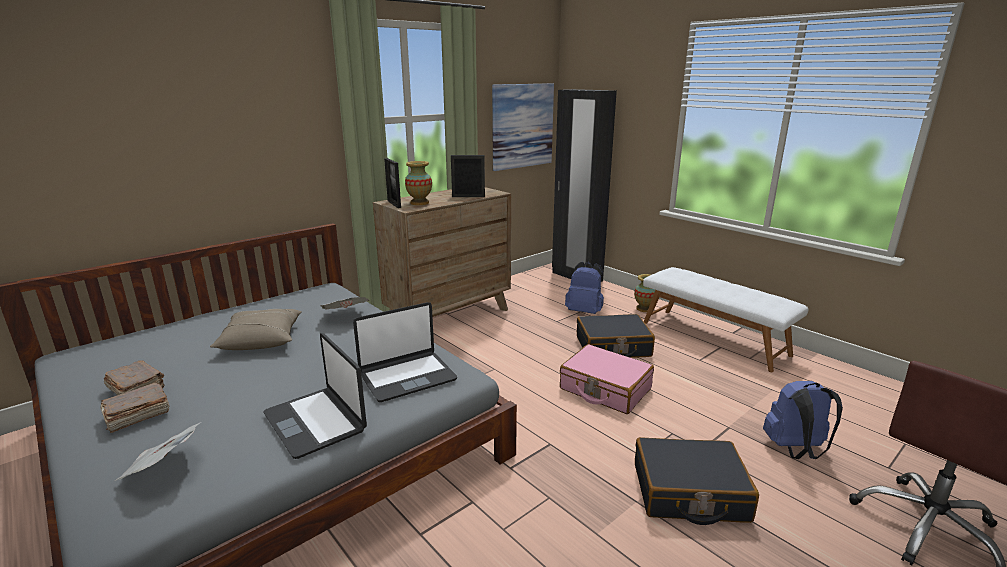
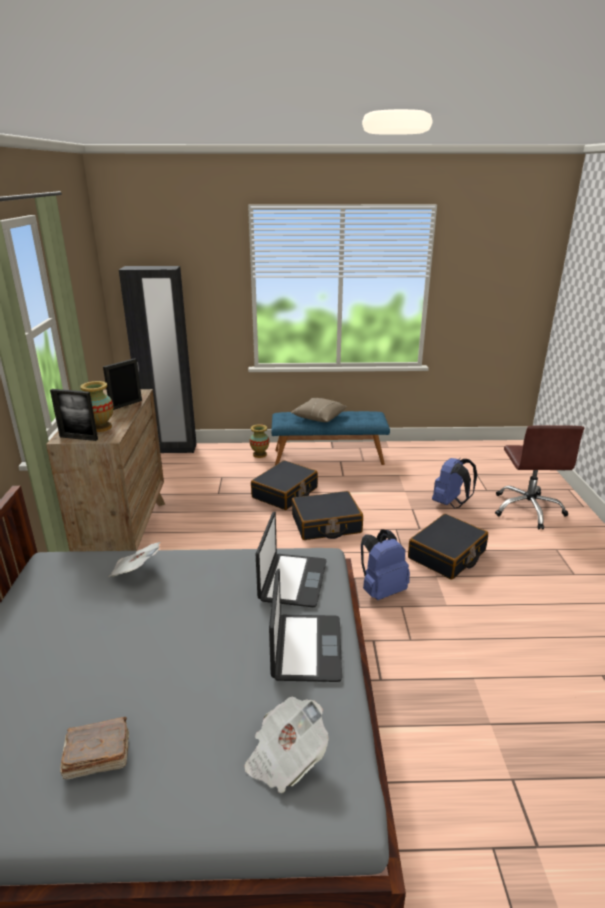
camera: 50 degrees left, 5 degrees up
brown book [101,383,170,433] -> none
beige pillow [210,309,302,350] -> beige pillow moved to [291,398,347,422]
laptop [264,333,367,459] -> laptop turned 90 degrees counterclockwise [269,569,342,682]
picture [492,83,554,171] -> none
pink suitcase [560,344,654,414] -> black suitcase [292,491,363,540]
blue backpack [565,262,604,314] -> blue backpack moved to [361,529,410,600]
white bench [643,267,808,372] -> blue bench [271,411,390,465]

